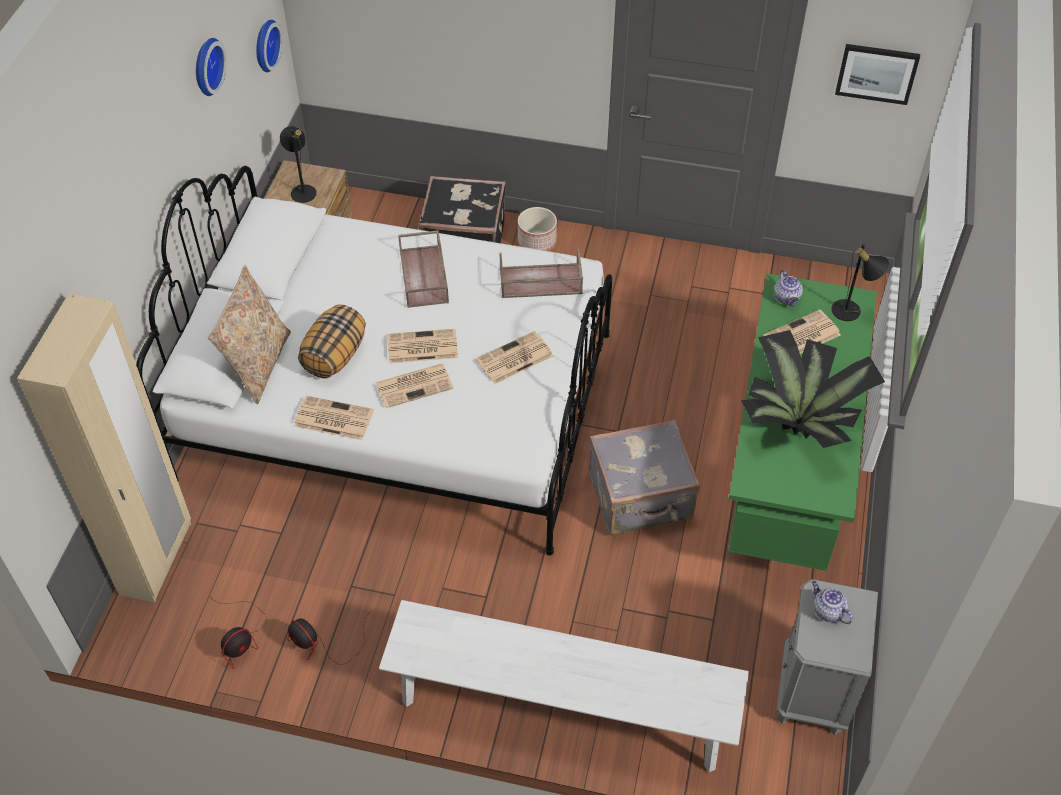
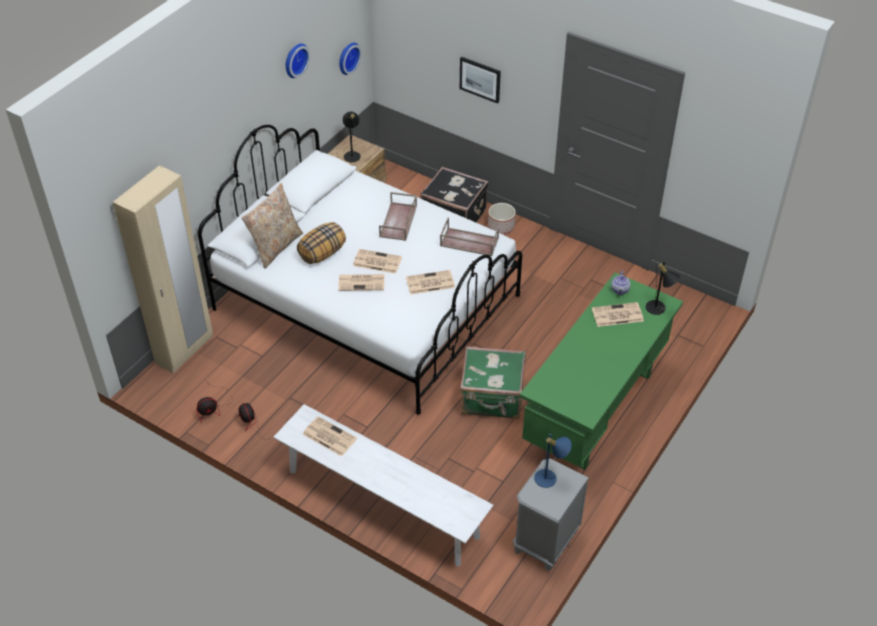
camera: 20 degrees right, 5 degrees down
newspaper [294,396,374,440] -> newspaper moved to [303,416,357,457]
grey suitcase [589,420,700,535] -> green suitcase [460,346,526,419]
potted plant [741,330,885,448] -> none
teapot [812,581,853,624] -> blue table lamp [534,434,572,488]
picture [835,44,920,105] -> picture moved to [460,57,501,104]

